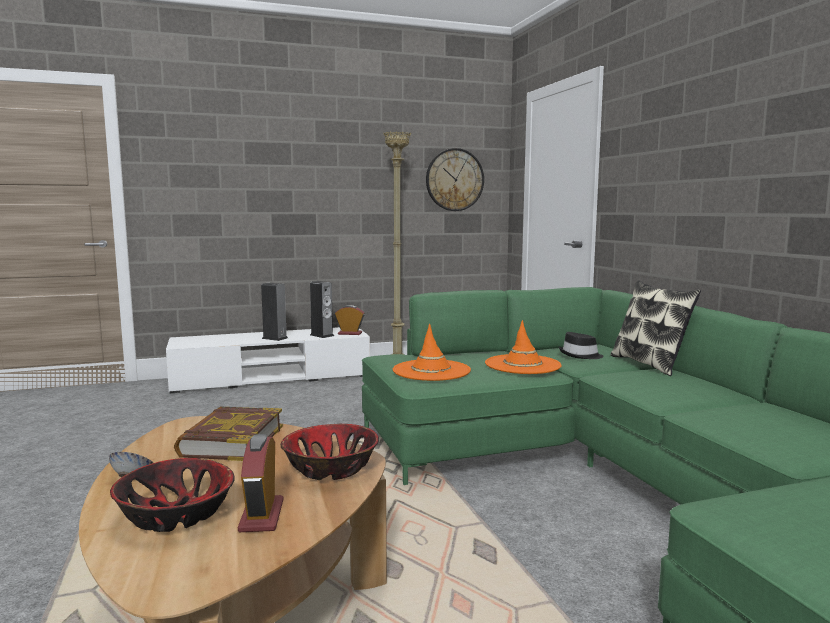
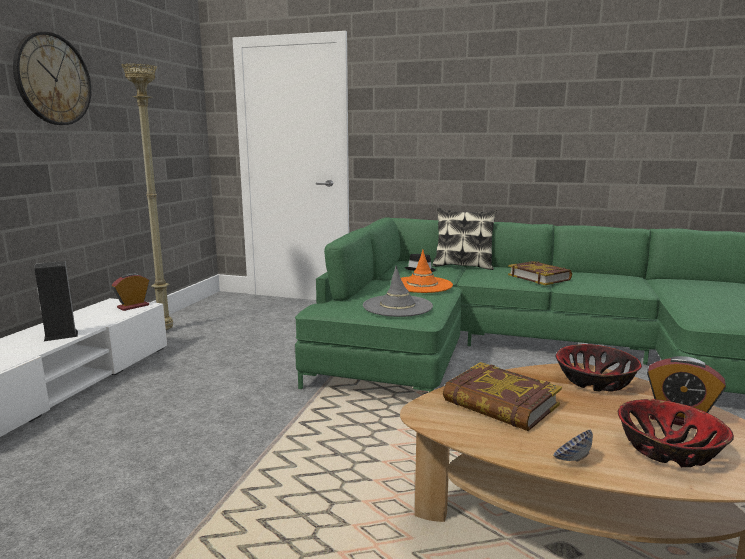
camera: 55 degrees left, 5 degrees up
speaker [310,281,334,338] -> none
orange hat [393,324,471,381] -> grey hat [363,265,433,317]
wall clock [426,148,484,211] -> wall clock moved to [13,32,91,125]
none -> book [508,261,572,285]

